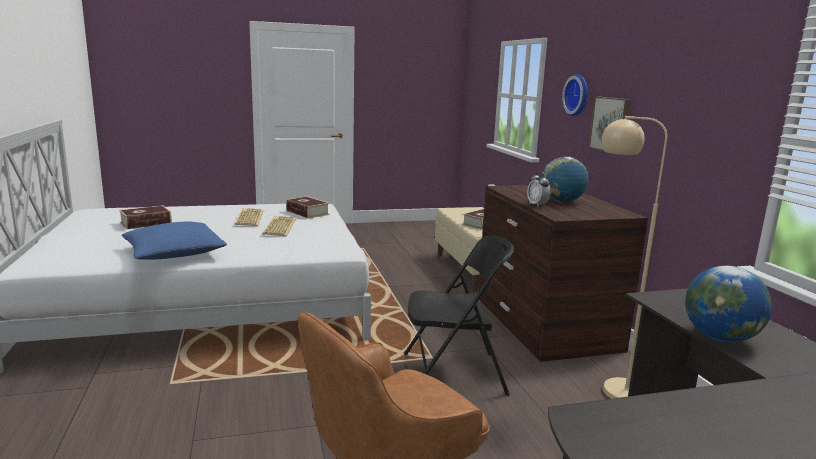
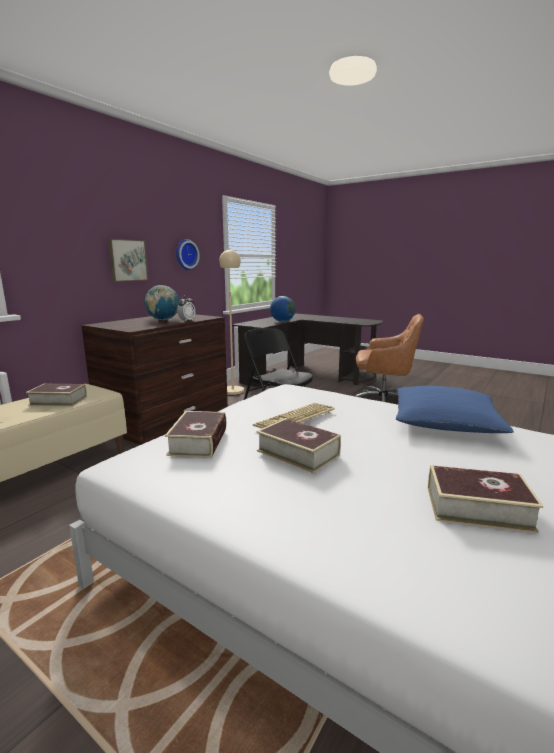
camera: 130 degrees left, 0 degrees up
keyboard [235,208,263,226] -> book [256,418,341,473]
wall clock [562,74,588,116] -> wall clock moved to [176,239,200,270]

